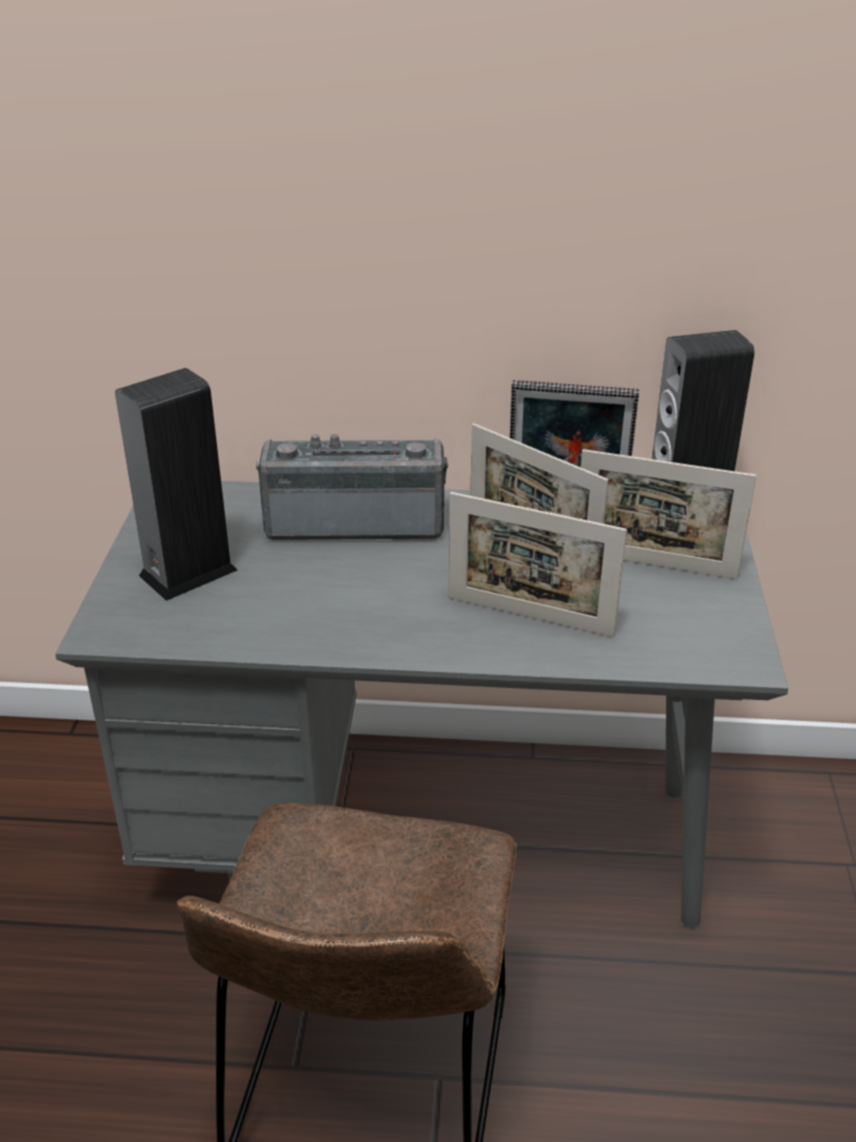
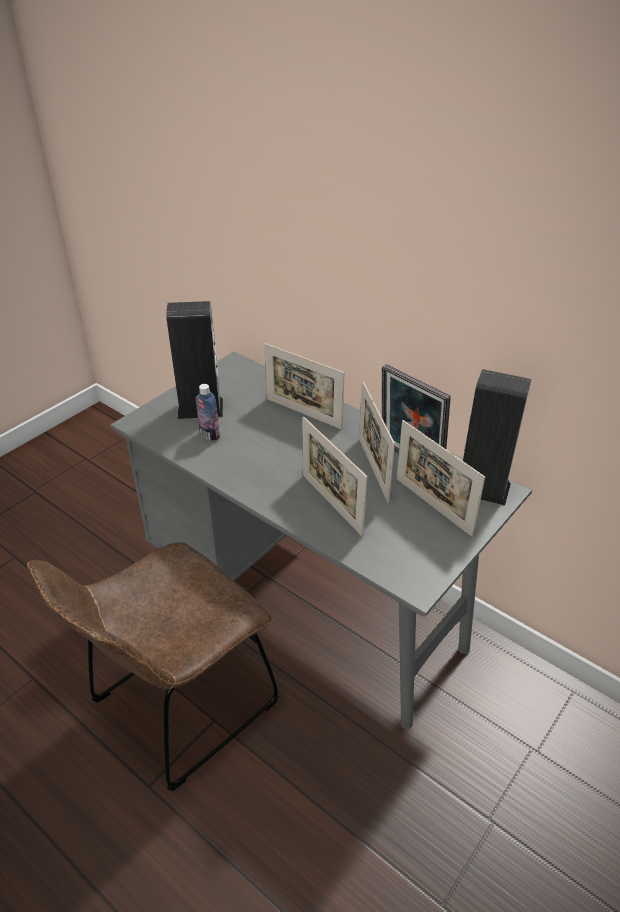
camera: 35 degrees right, 5 degrees up
radio [256,434,448,540] -> picture frame [264,343,344,429]
none -> bottle [195,384,220,441]

